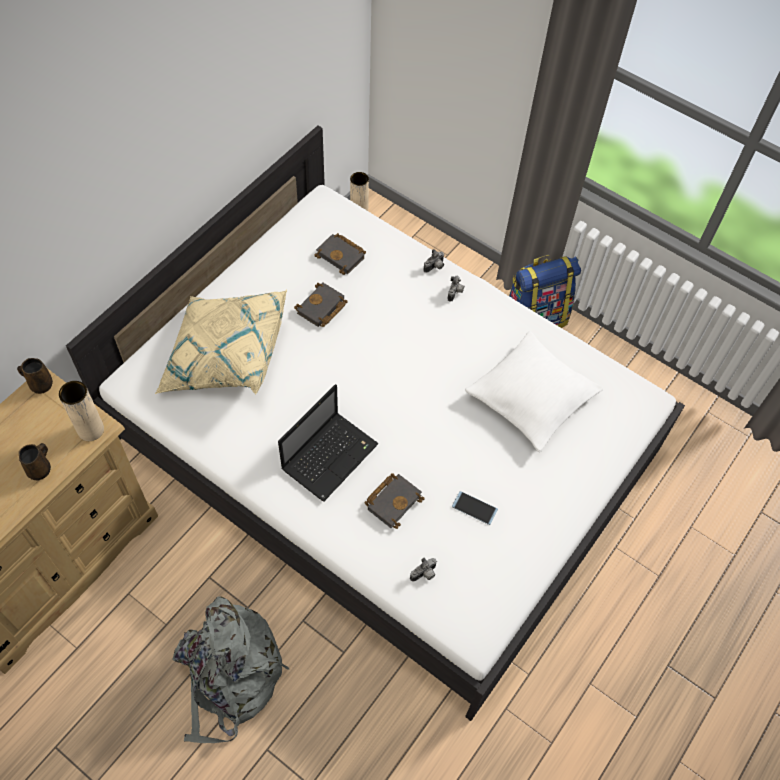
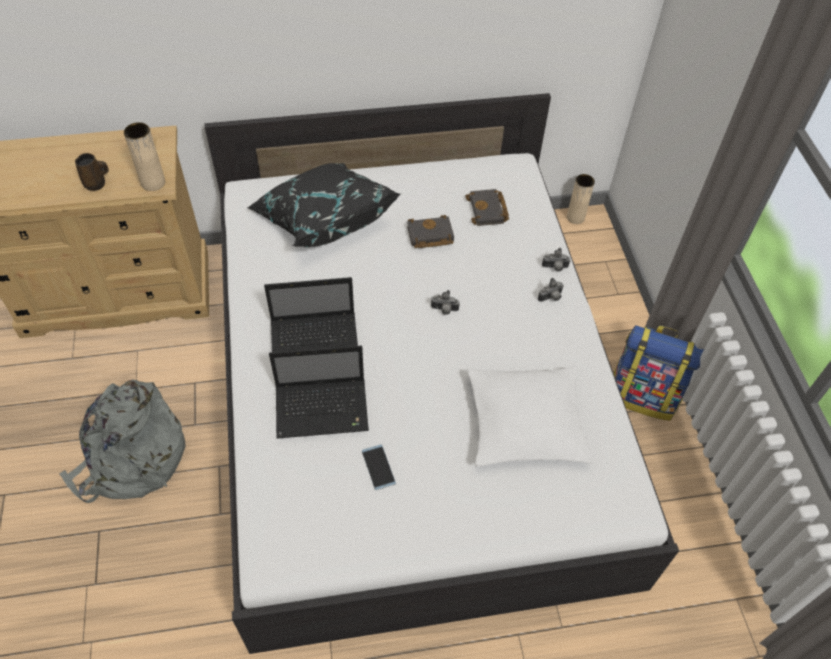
camera: 45 degrees right, 5 degrees down
brown mug [17,358,53,394] -> none
beige pillow [155,290,287,395] -> black pillow [247,163,401,247]
black book [364,473,425,529] -> laptop [269,346,369,439]
camera [410,558,437,582] -> camera moved to [431,290,460,315]

